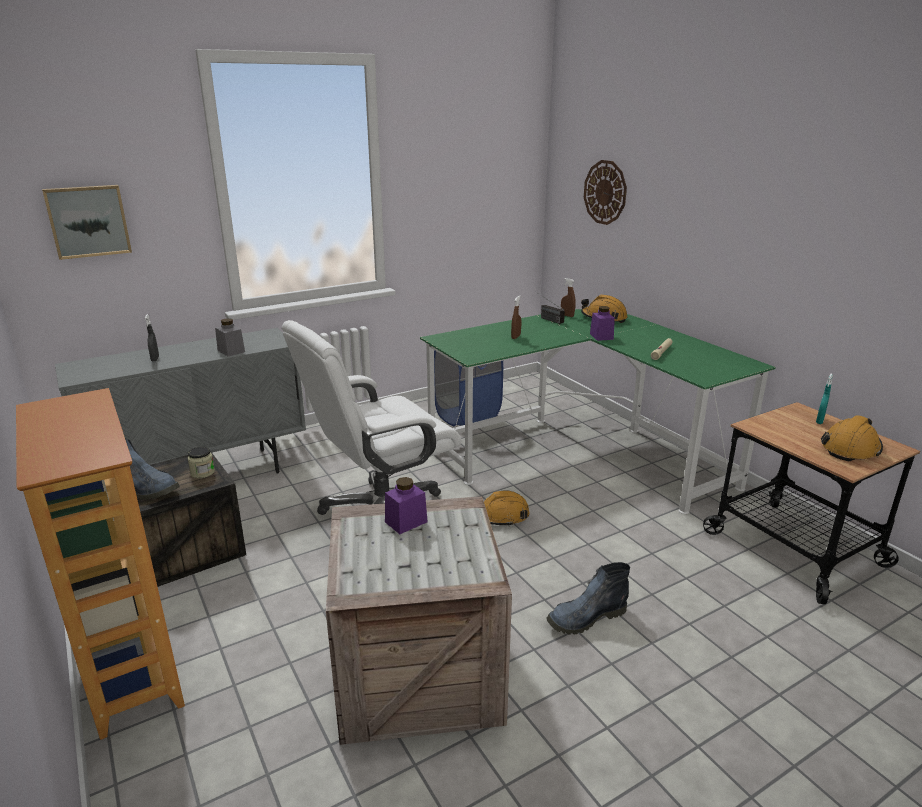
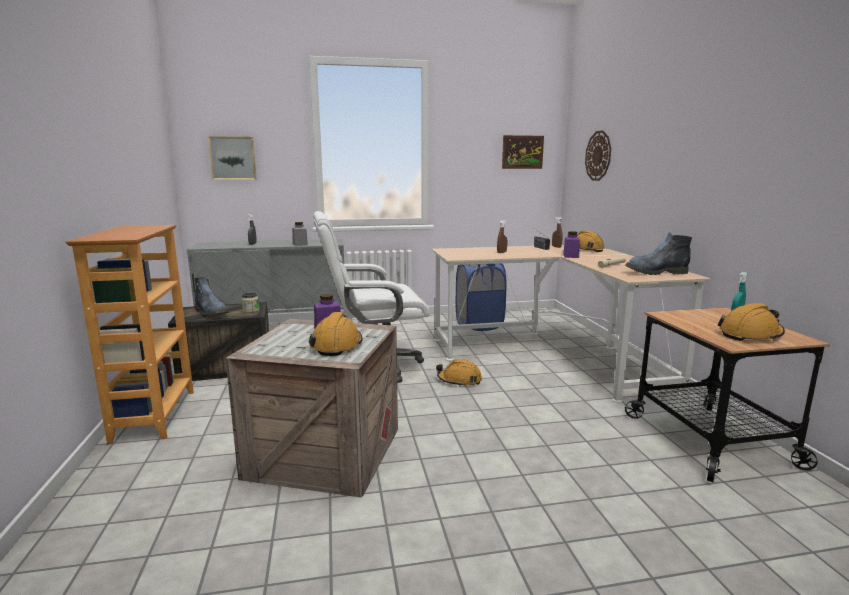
camera: 20 degrees right, 10 degrees down
green desk [420,309,776,514] -> beige desk [432,245,711,402]
boot [546,562,630,635] -> boot moved to [625,233,692,275]
none -> orange hard hat [309,312,363,356]
none -> picture [502,135,544,169]

